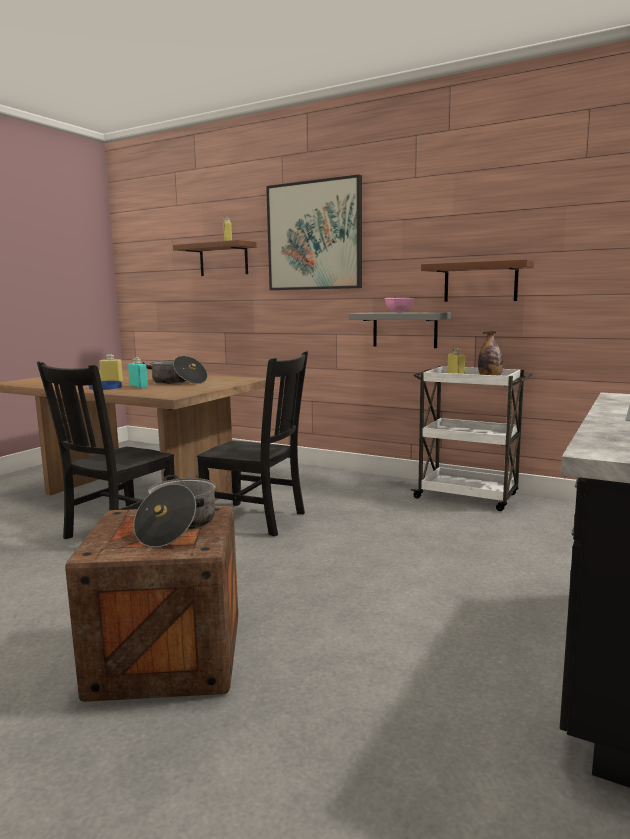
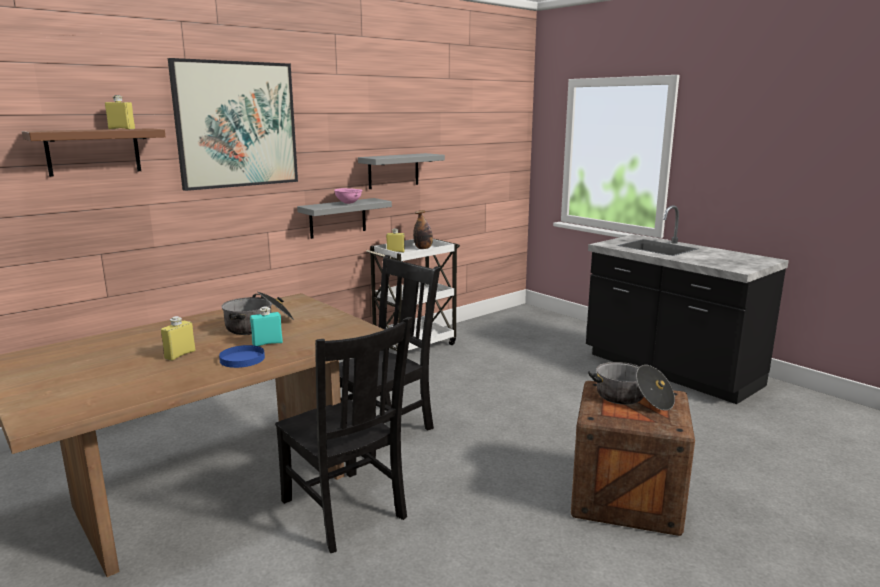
camera: 70 degrees left, 5 degrees up
brown shelf [421,259,534,302] -> grey shelf [358,153,445,189]

